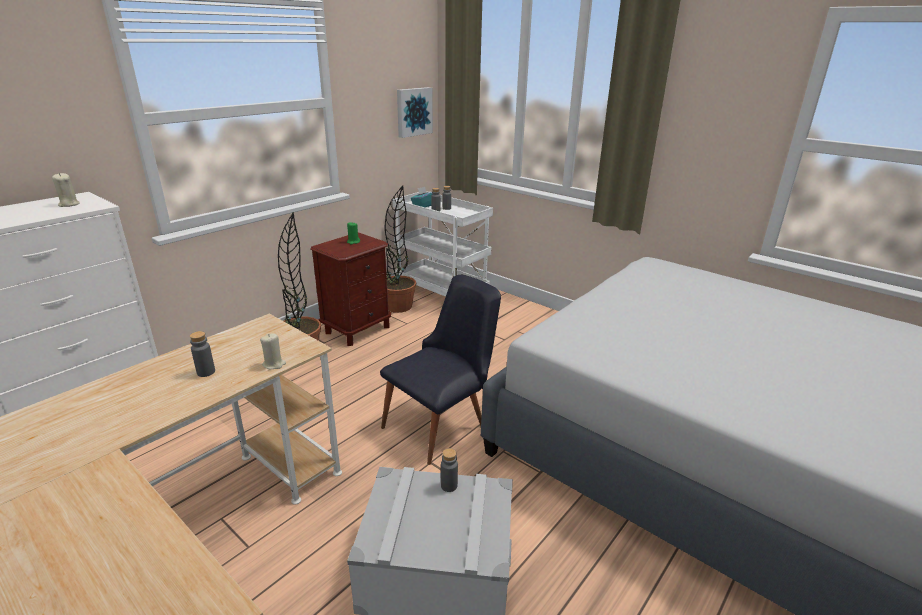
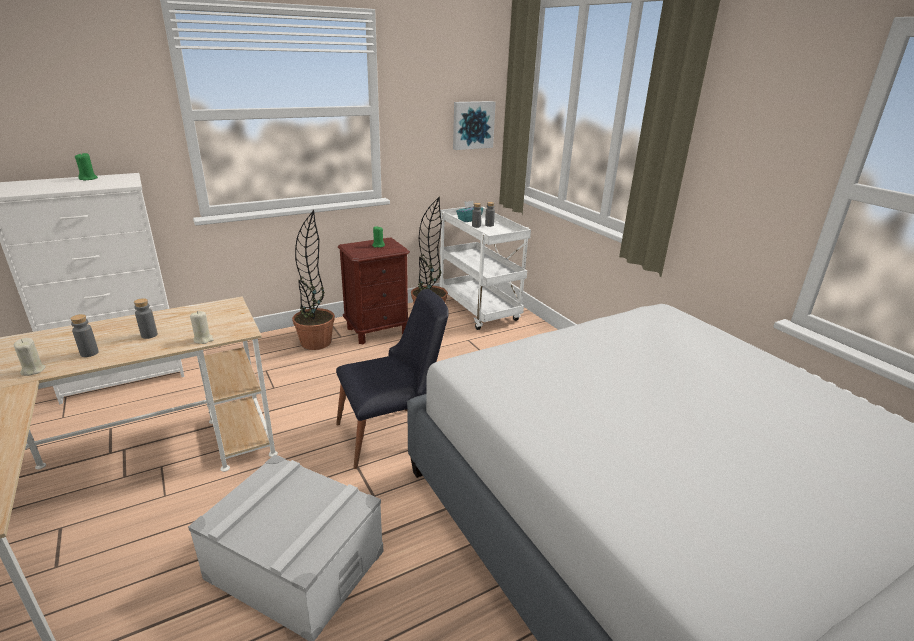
camera: 20 degrees right, 0 degrees up
beige candle [52,173,80,207] -> beige candle moved to [13,338,46,376]
grey bottle [441,448,458,492] -> grey bottle moved to [70,314,99,357]
none -> green candle [75,152,98,180]

